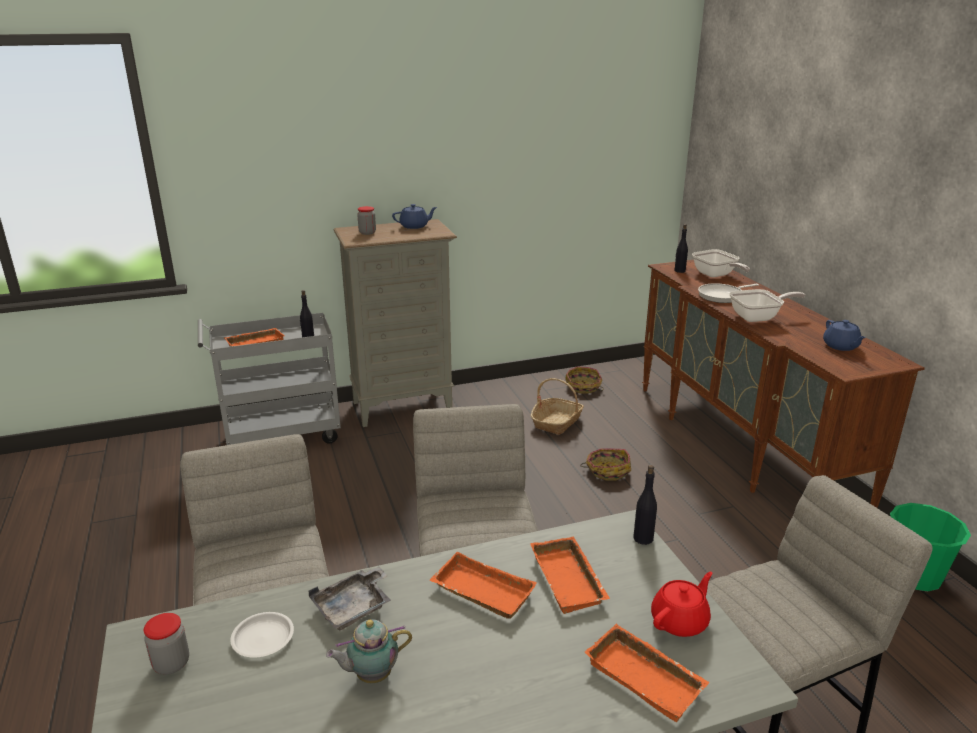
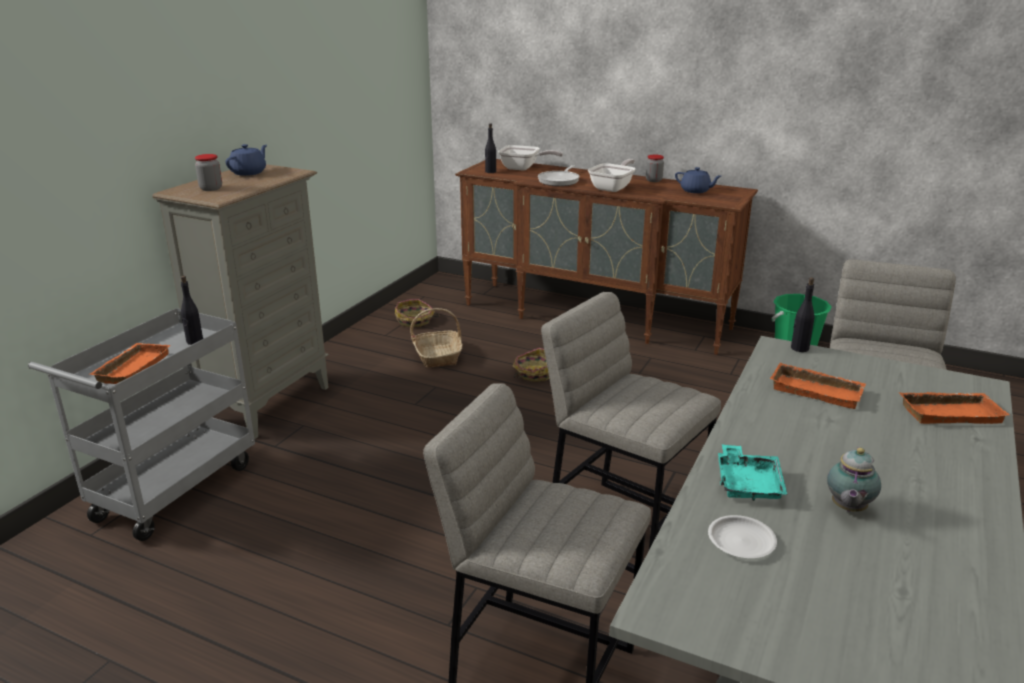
camera: 45 degrees left, 0 degrees up
jar [144,613,189,674] -> jar moved to [646,155,664,182]
grey tray [309,566,391,631] -> turquoise tray [718,444,787,501]
orange tray [430,552,537,619] -> none
red teapot [651,572,712,637] -> none

